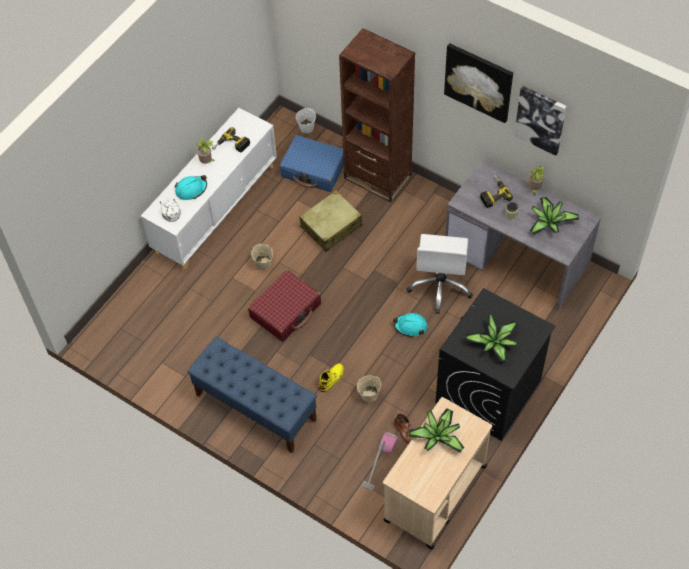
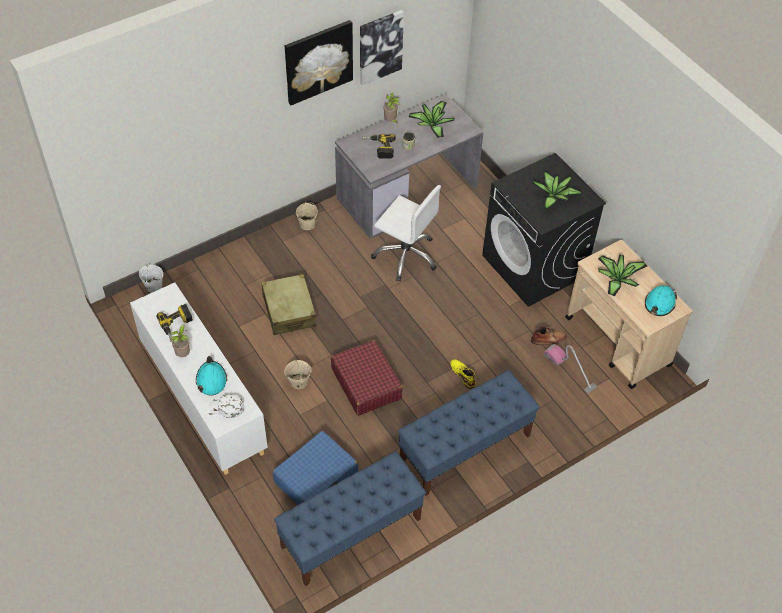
camera: 70 degrees left, 5 degrees down
blue suitcase [280,135,344,192] -> blue suitcase moved to [272,431,358,505]
brown bookcase [339,28,415,202] -> none
beige bucket [357,376,381,403] -> beige bucket moved to [296,202,318,230]
turquoise hard hat [393,313,428,337] -> turquoise hard hat moved to [645,285,677,316]
none -> blue bench [274,451,426,586]

